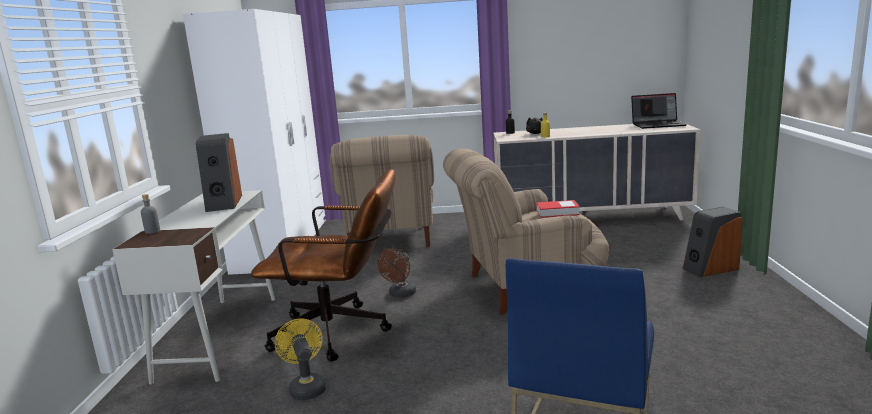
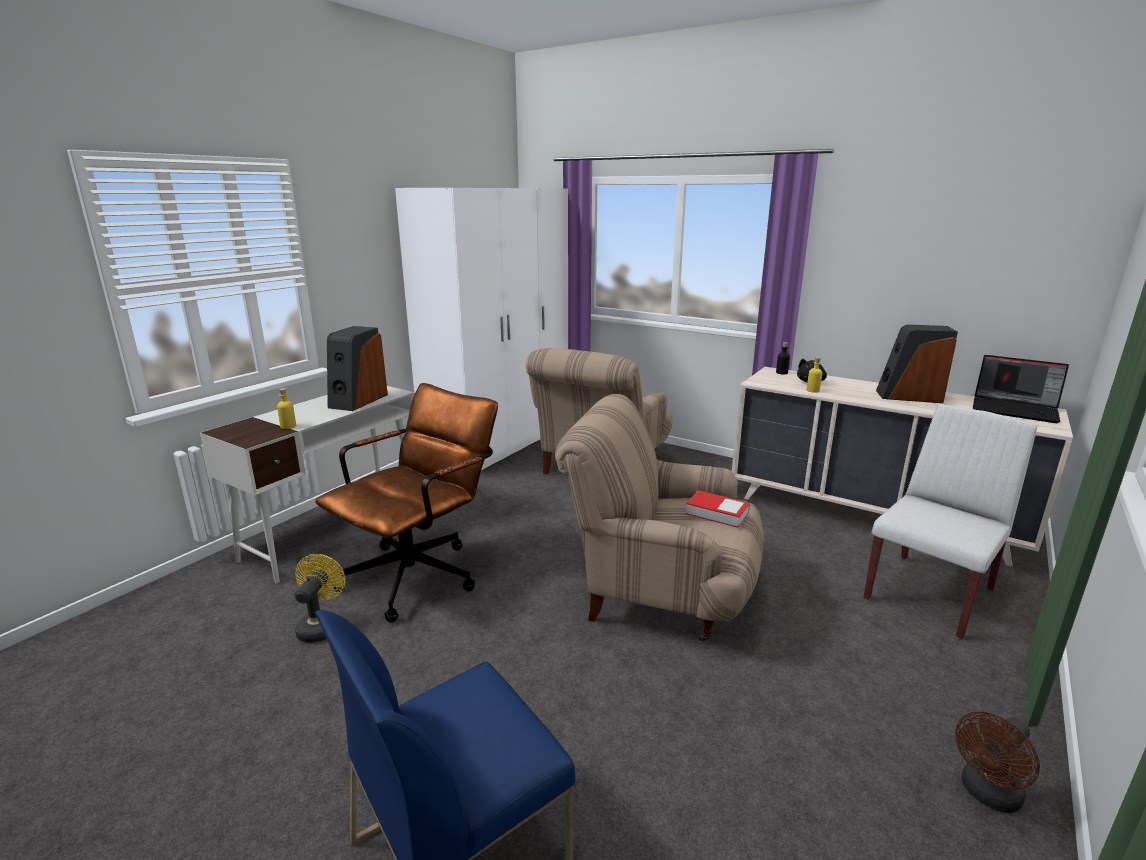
camera: 30 degrees right, 5 degrees up
grey bottle [141,194,160,234] -> none
brown office chair [251,169,395,362] -> brown office chair turned 90 degrees counterclockwise [315,383,498,623]
brown fan [377,248,416,298] -> brown fan moved to [955,711,1040,813]
speaker [683,206,743,277] -> speaker moved to [876,325,958,403]
none -> yellow bottle [277,388,296,429]
none -> white chair [864,405,1037,639]

